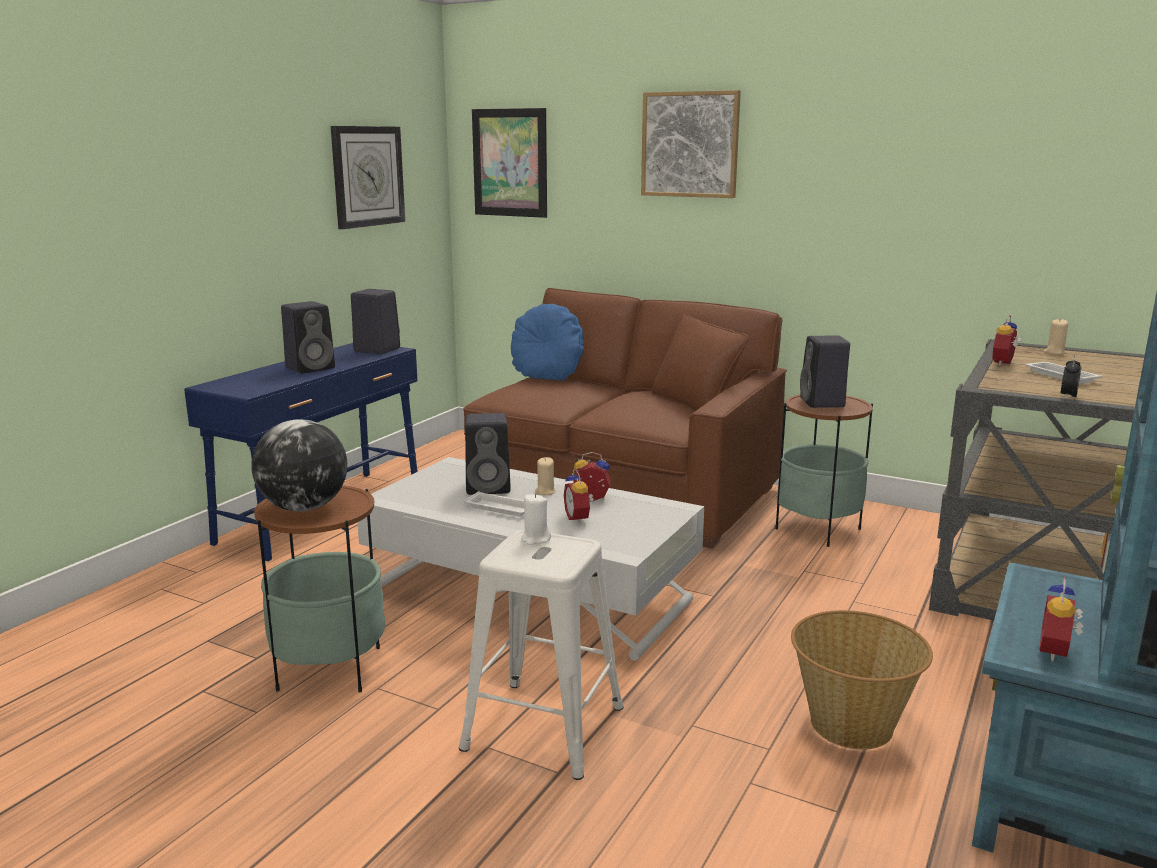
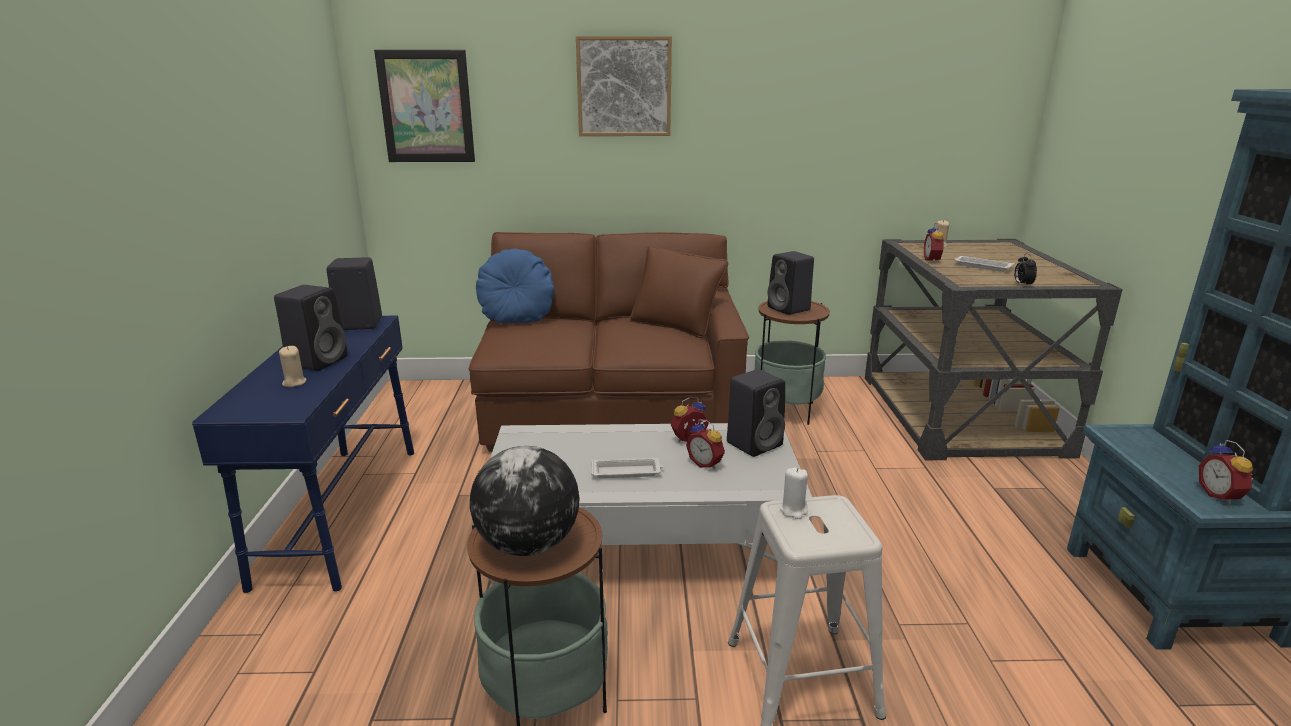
camera: 30 degrees left, 5 degrees up
wall clock [331,126,405,229] -> none
black speaker [465,413,511,495] -> black speaker moved to [727,369,785,457]
beige candle [535,457,556,495] -> beige candle moved to [279,346,307,387]
basket [791,610,933,750] -> none

